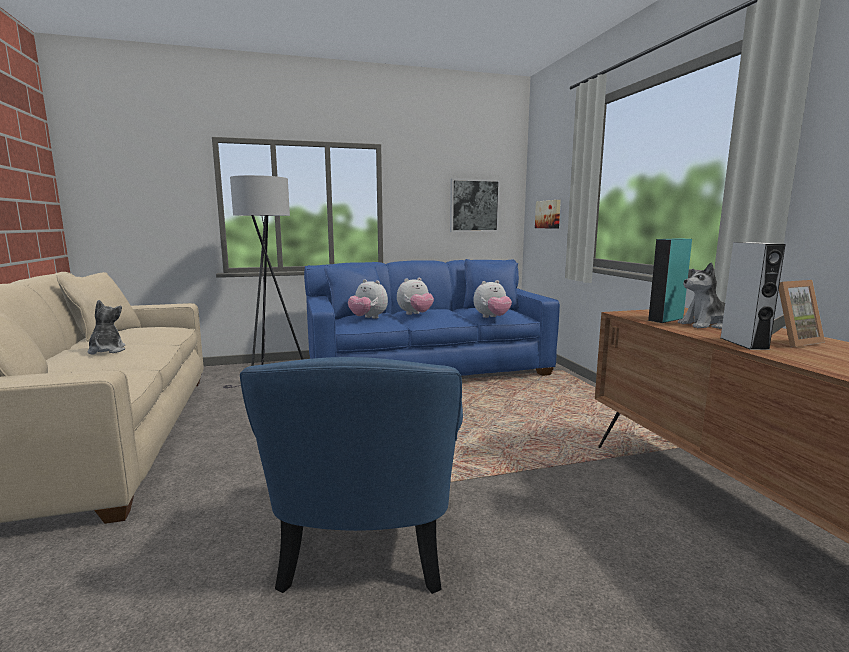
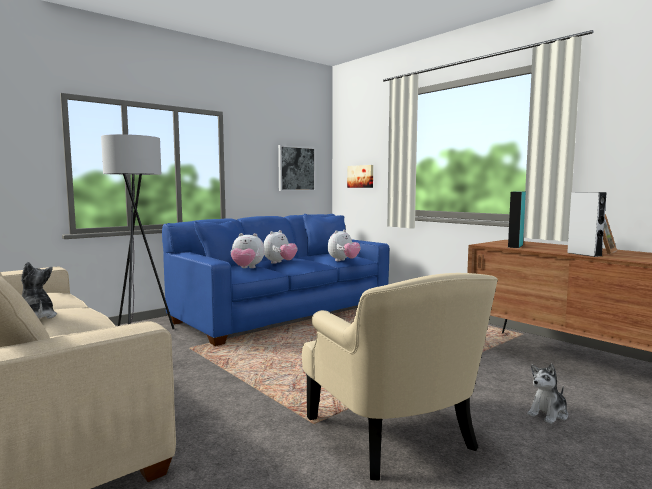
camera: 25 degrees left, 5 degrees down
blue armchair [240,357,463,594] -> beige armchair [302,273,498,481]
plush toy [678,262,725,329] -> plush toy moved to [527,364,568,424]

